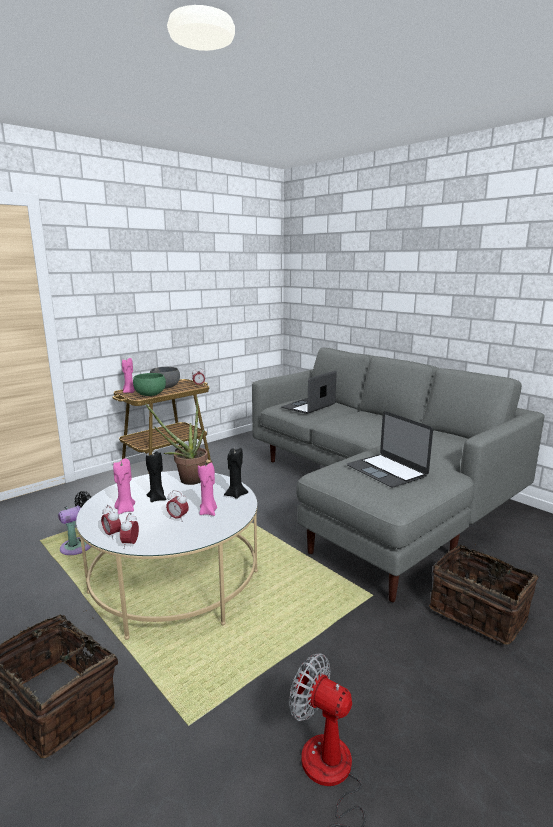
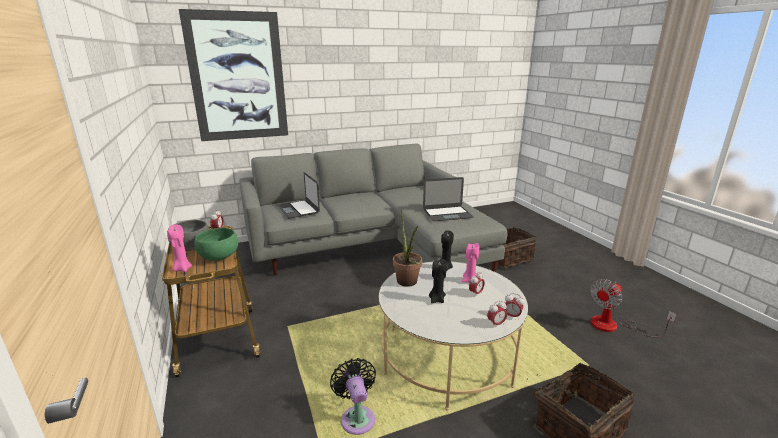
camera: 70 degrees left, 5 degrees up
pink candle [113,458,135,514] -> none
none -> picture [179,9,288,141]

